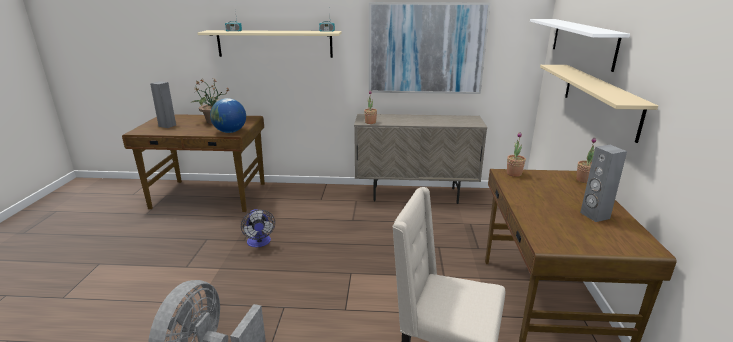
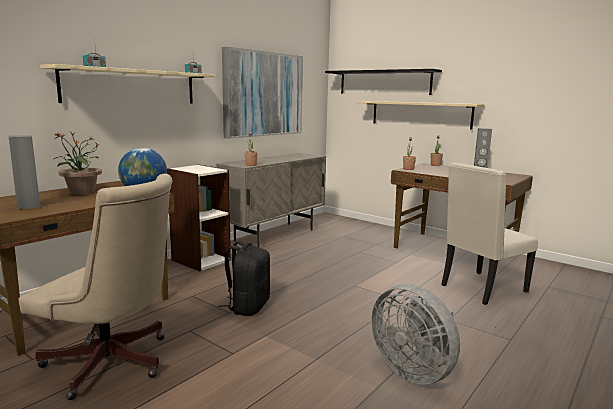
camera: 55 degrees left, 10 degrees down
fan [241,209,275,247] -> black backpack [219,241,270,316]
white shelf [530,19,630,72] -> black shelf [325,69,442,95]
none -> beige office chair [19,173,173,400]
none -> bookcase [167,165,231,271]

